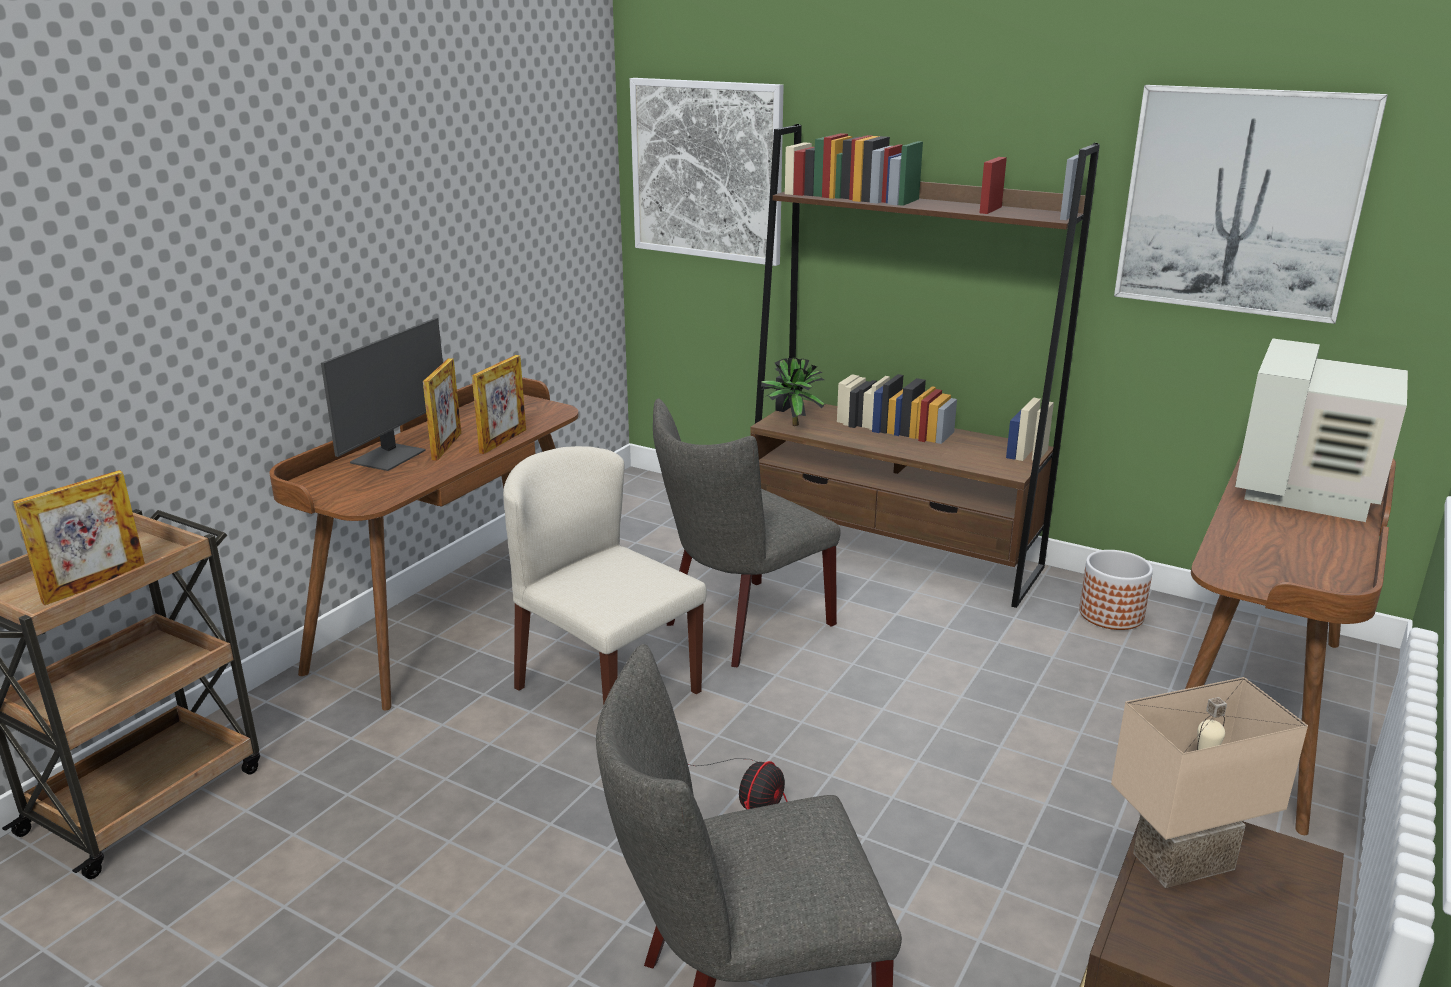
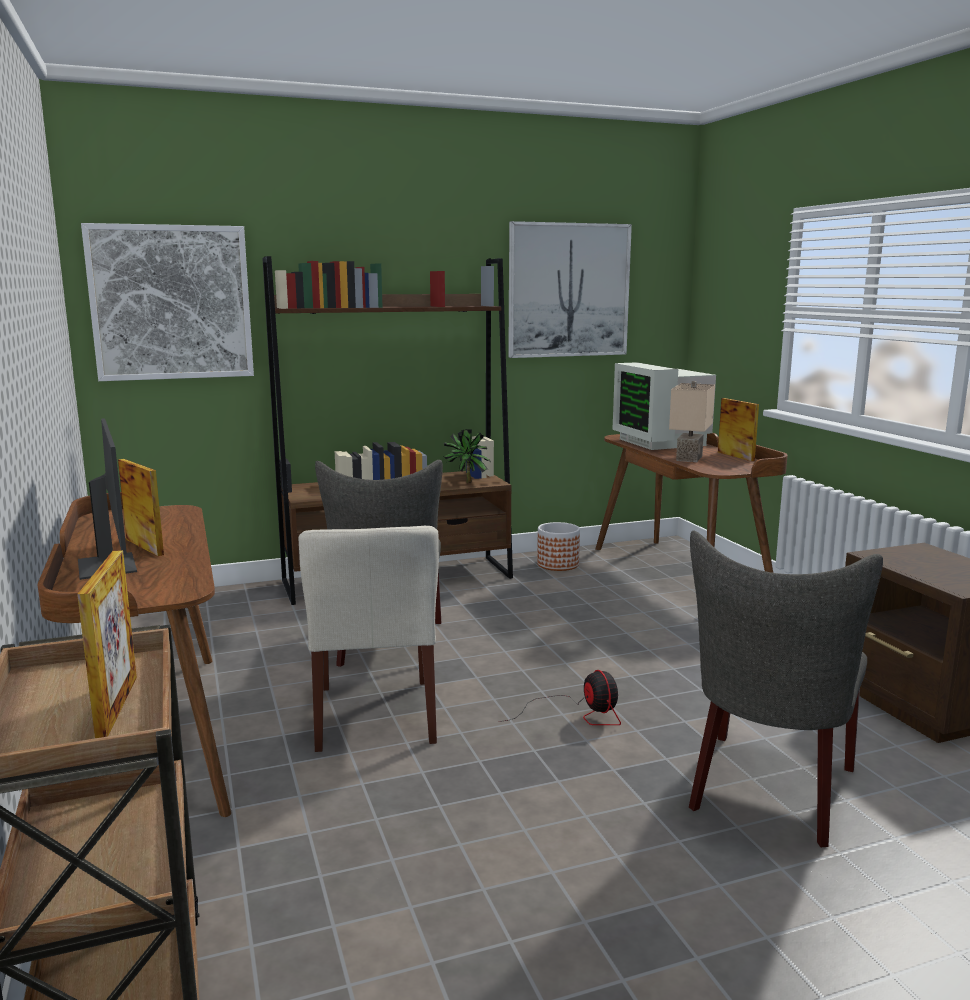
camera: 50 degrees left, 10 degrees down
picture frame [472,355,526,454] -> picture frame moved to [718,398,759,461]
beige chair [503,446,707,705] -> beige chair turned 90 degrees counterclockwise [299,526,439,752]
potted plant [761,358,825,426] -> potted plant moved to [443,429,491,483]
beige table lamp [1111,677,1308,888] -> beige table lamp moved to [669,381,715,462]

